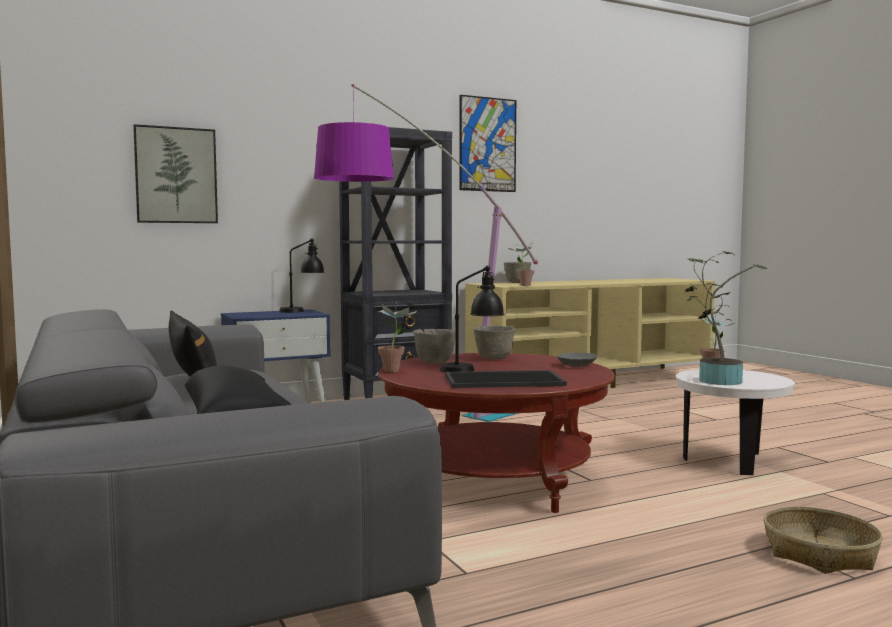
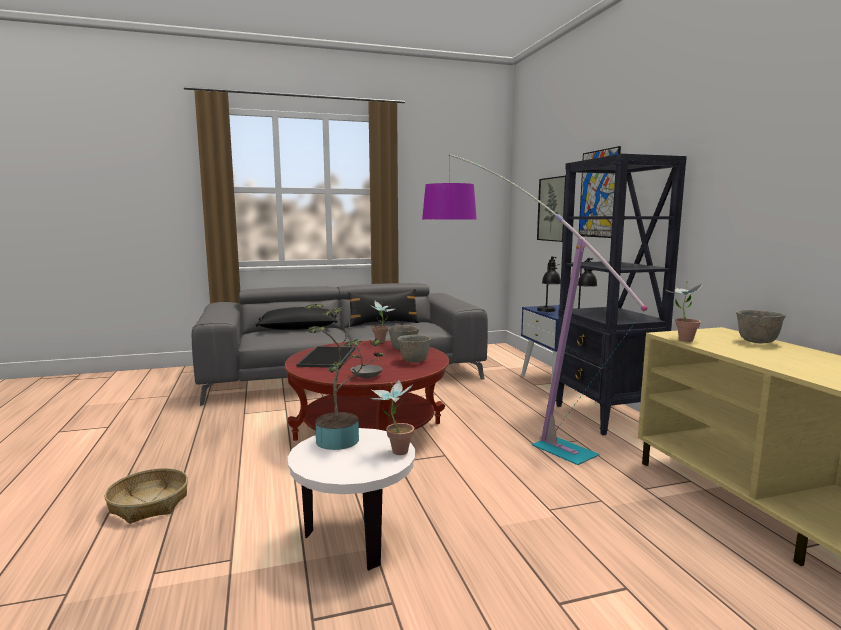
camera: 100 degrees right, 5 degrees up
black table lamp [440,266,505,372] -> black table lamp moved to [537,256,561,312]
picture [459,95,516,192] -> picture moved to [579,146,621,238]

